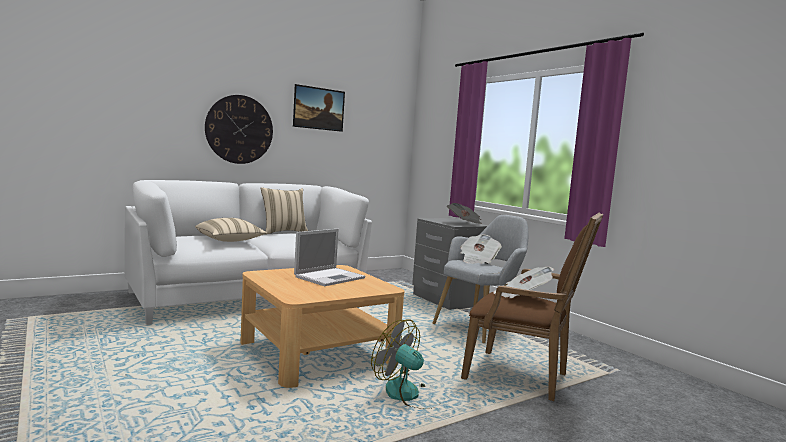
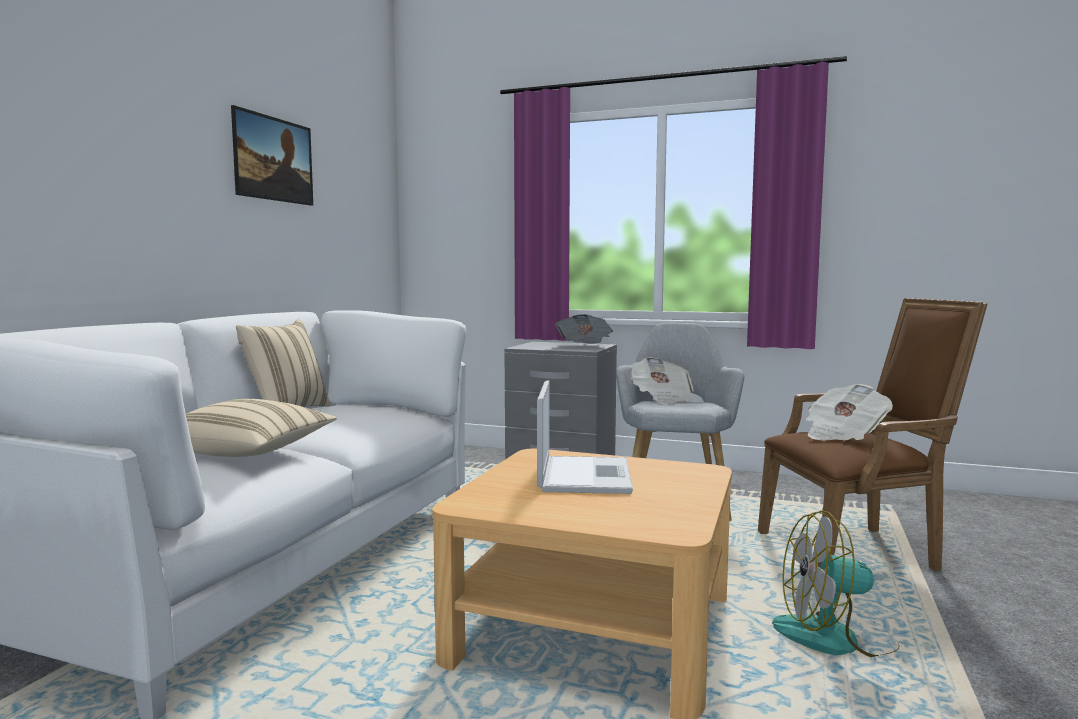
camera: 35 degrees left, 0 degrees up
wall clock [205,95,273,164] -> none

